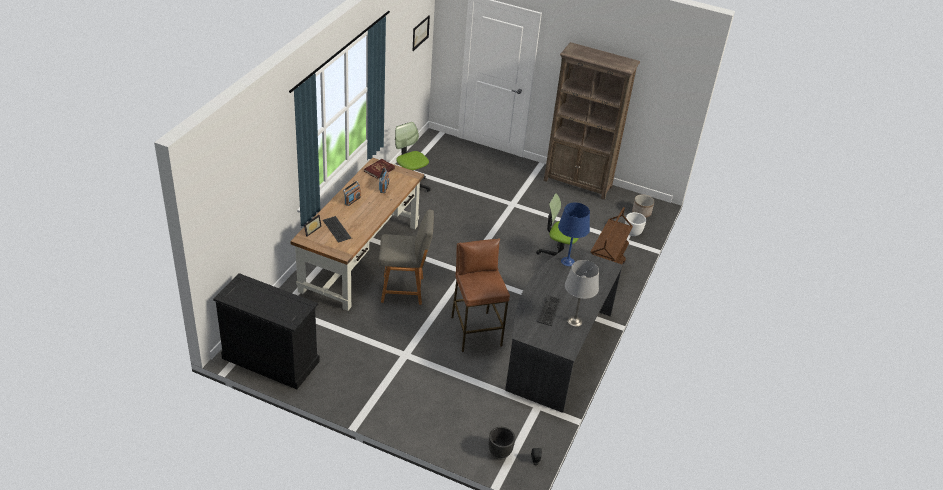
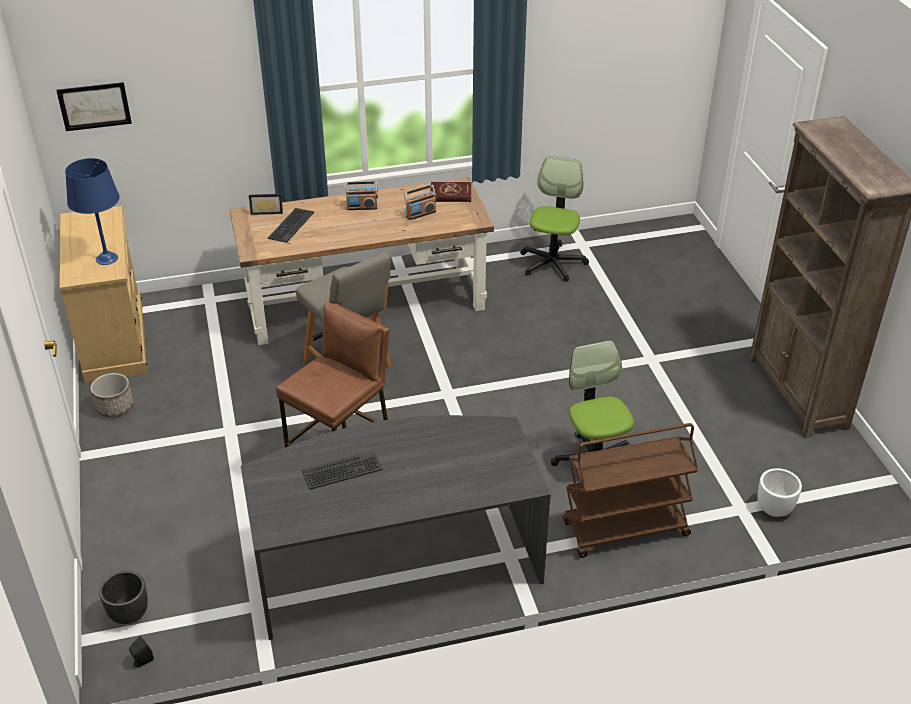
camera: 55 degrees right, 0 degrees up
black dresser [213,273,320,389] -> beige dresser [59,206,148,383]
picture [413,15,430,51] -> picture moved to [56,82,132,131]
blue table lamp [558,203,590,266] -> blue table lamp moved to [65,158,120,265]
grey table lamp [565,260,599,327] -> none
planter [632,194,654,218] -> planter moved to [91,373,133,418]

